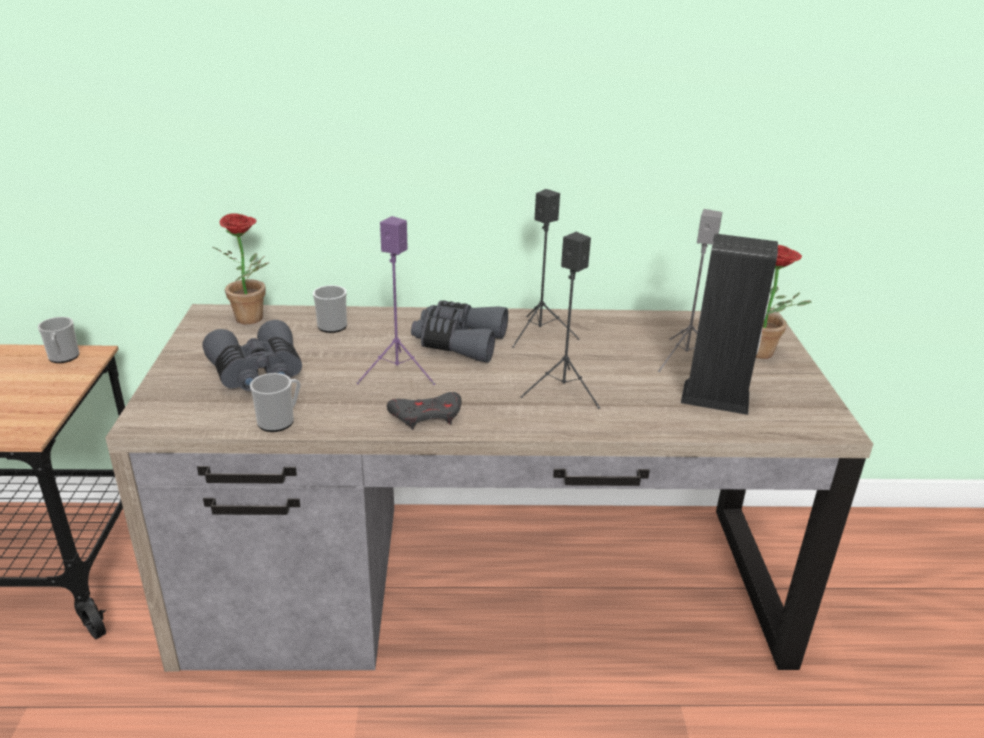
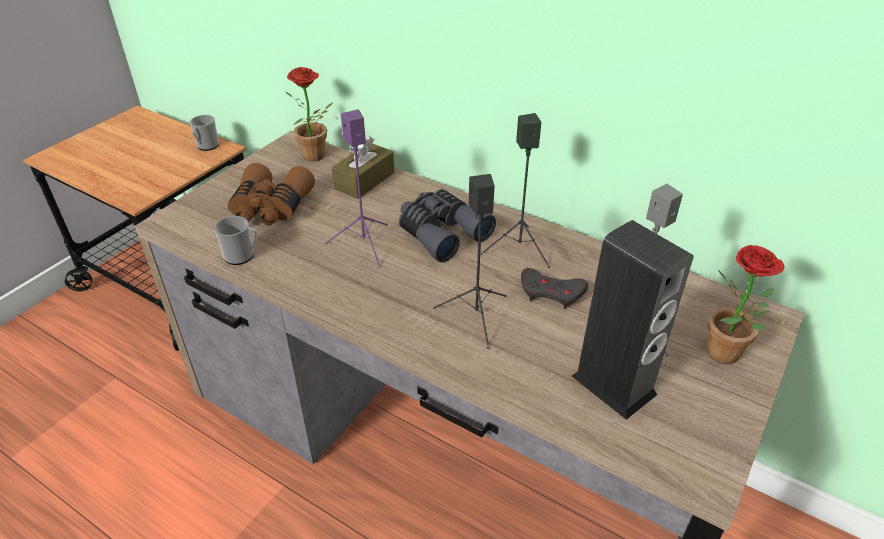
camera: 35 degrees right, 10 degrees up
grey binoculars [203,320,302,391] -> brown binoculars [228,163,315,225]
mug [313,285,347,333] -> brown tissue box [331,136,394,199]
grey game controller [387,392,461,430] -> grey game controller moved to [521,268,588,309]

